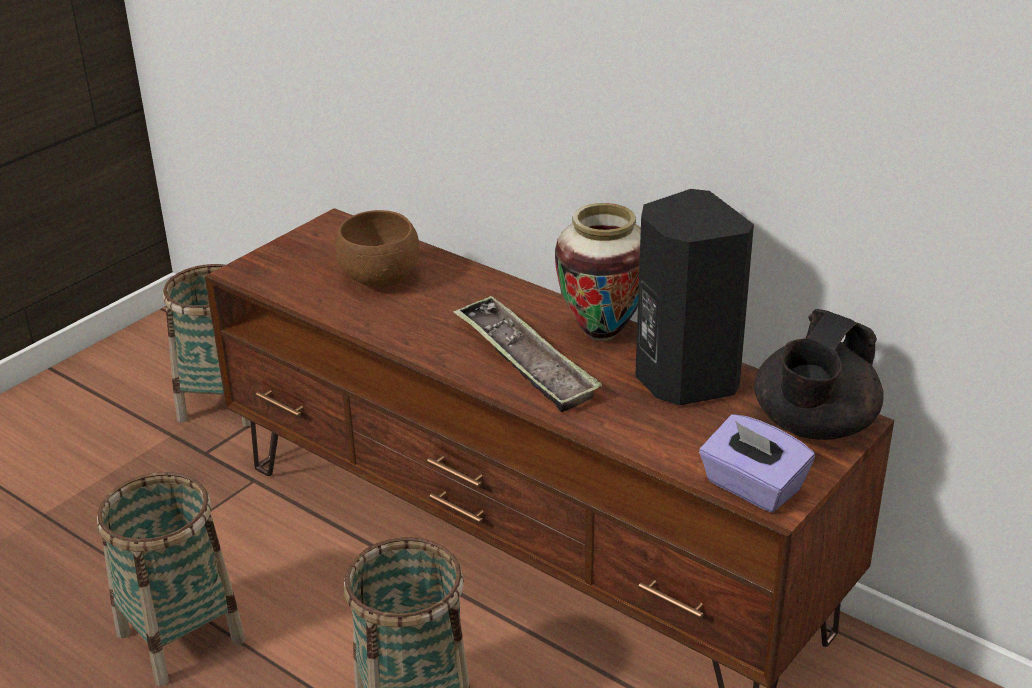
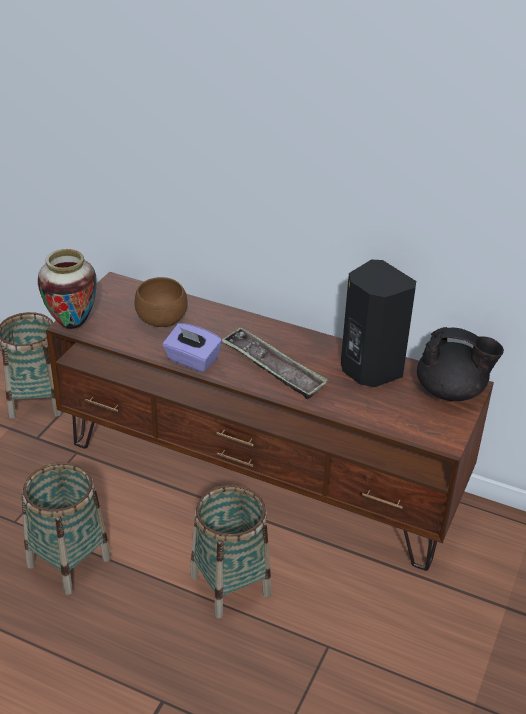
camera: 15 degrees left, 5 degrees up
vase [555,203,641,341] -> vase moved to [38,249,97,330]
purple tissue box [699,414,815,513] -> purple tissue box moved to [163,323,222,372]
black teapot [754,309,884,440] -> black teapot turned 90 degrees counterclockwise [417,327,504,401]

